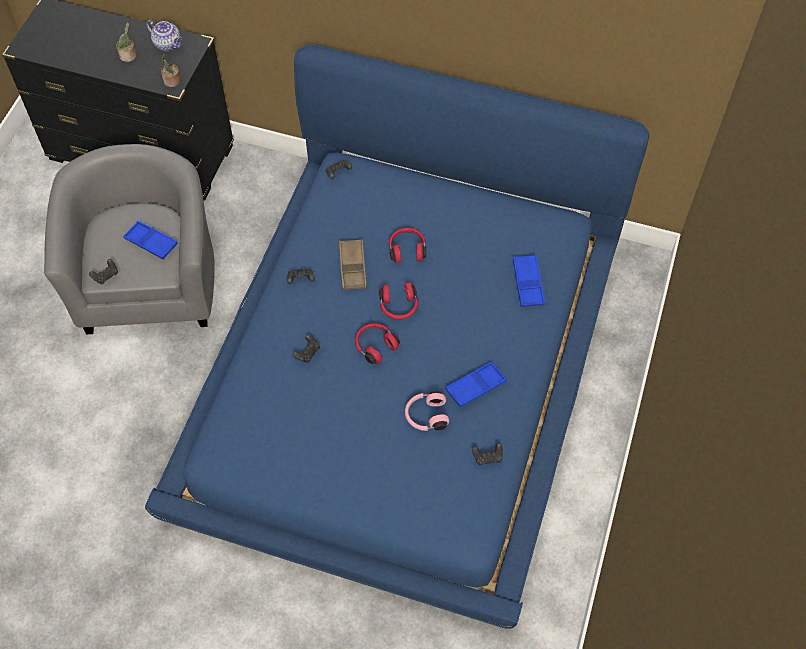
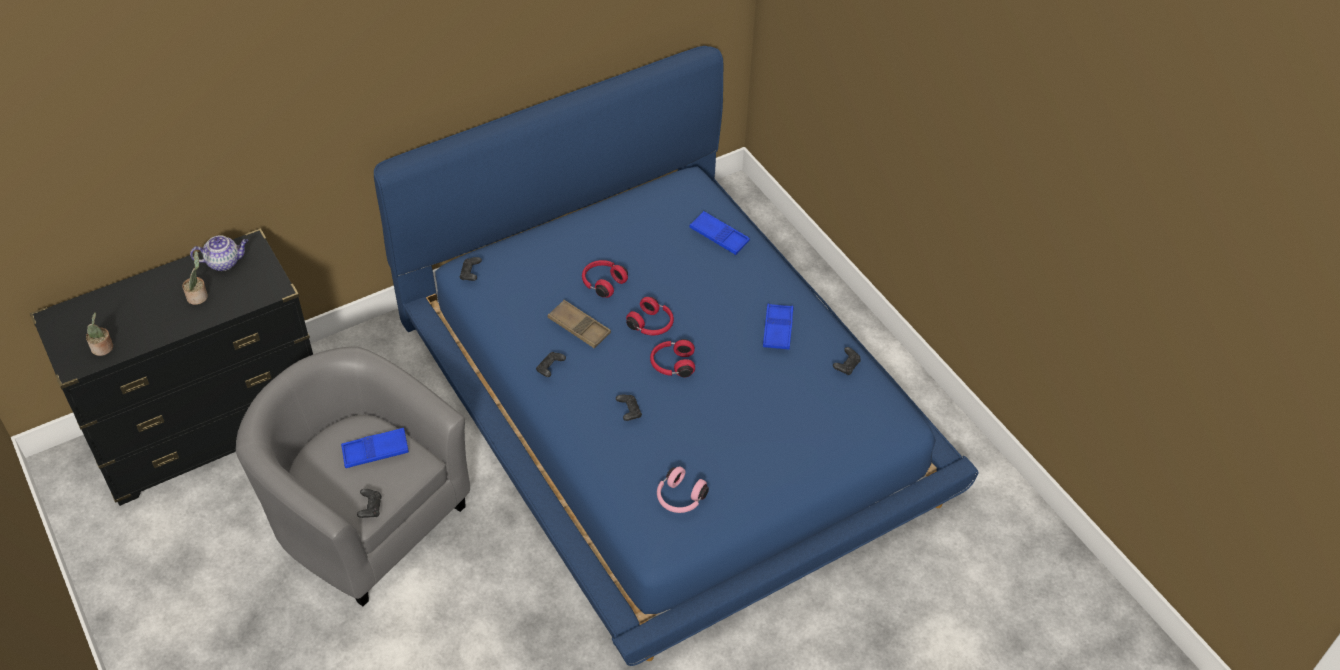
camera: 50 degrees left, 10 degrees down
potted plant [161,54,181,87] -> potted plant moved to [86,313,113,356]
pink headphones [405,391,449,431] -> pink headphones moved to [657,466,709,513]

